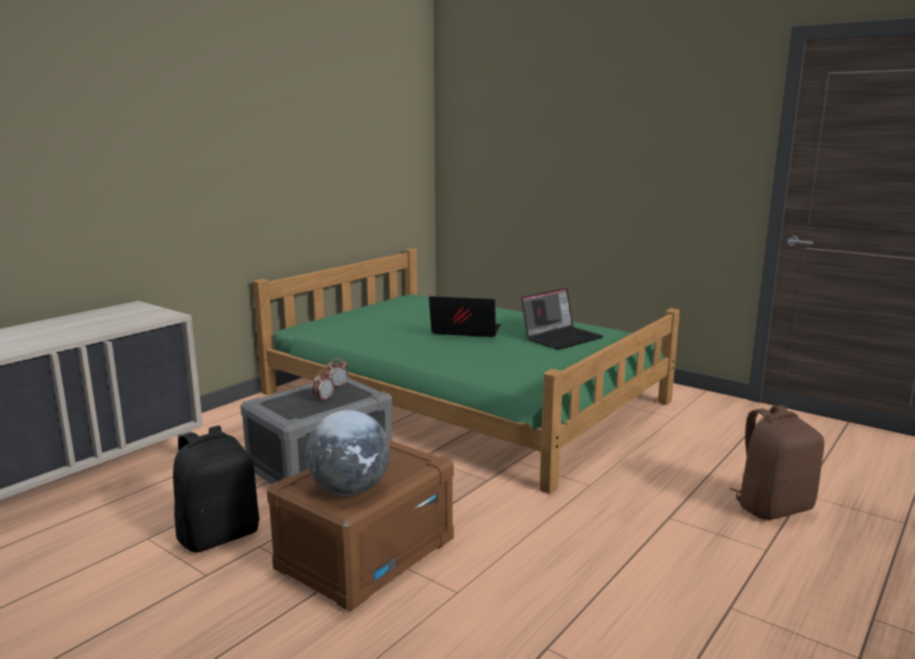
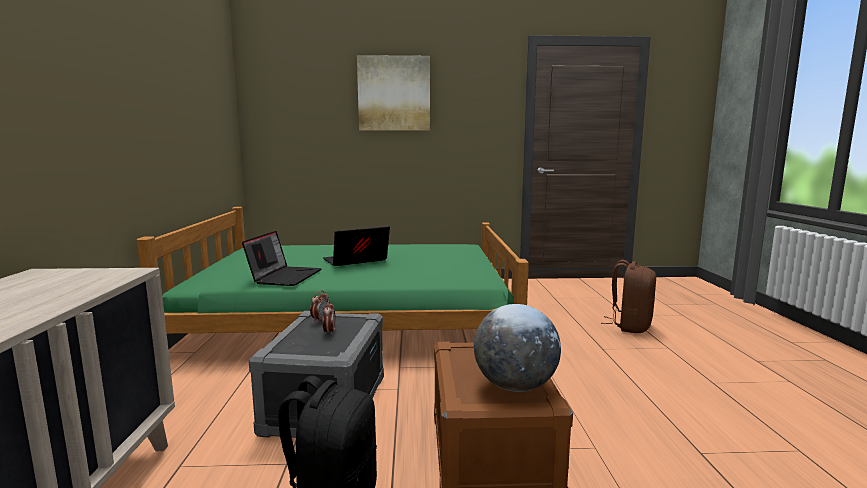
camera: 40 degrees left, 5 degrees down
laptop [521,288,603,350] -> laptop moved to [242,231,322,286]
none -> picture [357,55,430,130]

